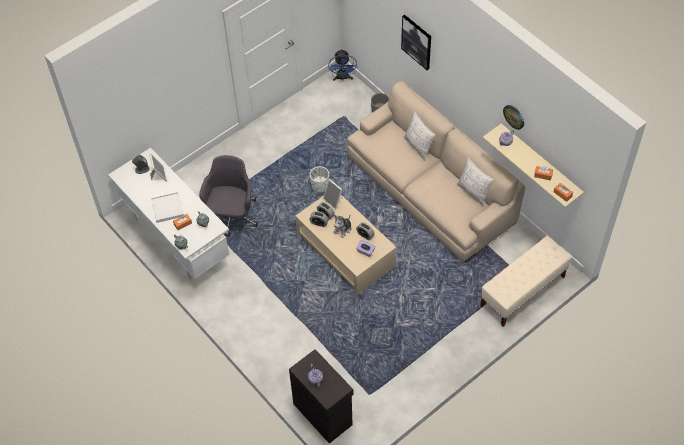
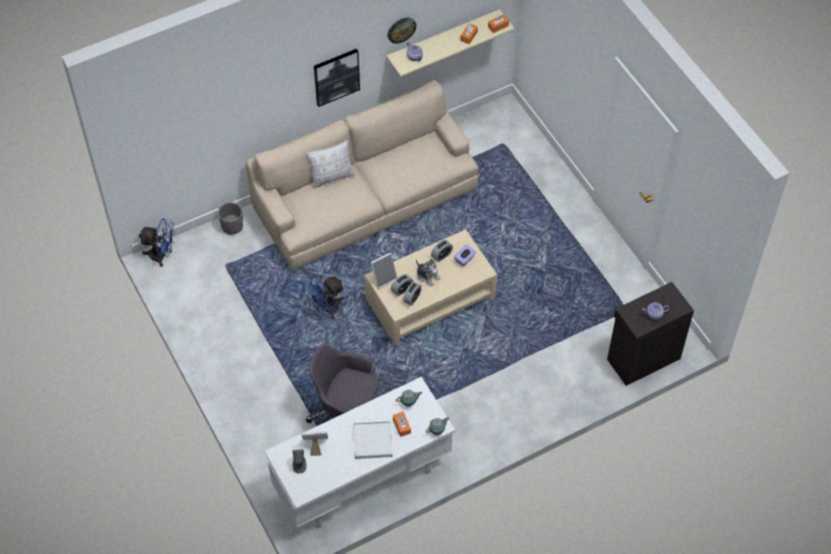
camera: 80 degrees left, 0 degrees up
white planter [310,166,329,193] -> blue fan [304,276,345,319]
picture [401,15,431,70] -> picture moved to [314,49,360,107]
pillow [457,158,494,206] -> none
beige bench [480,236,571,327] -> none

